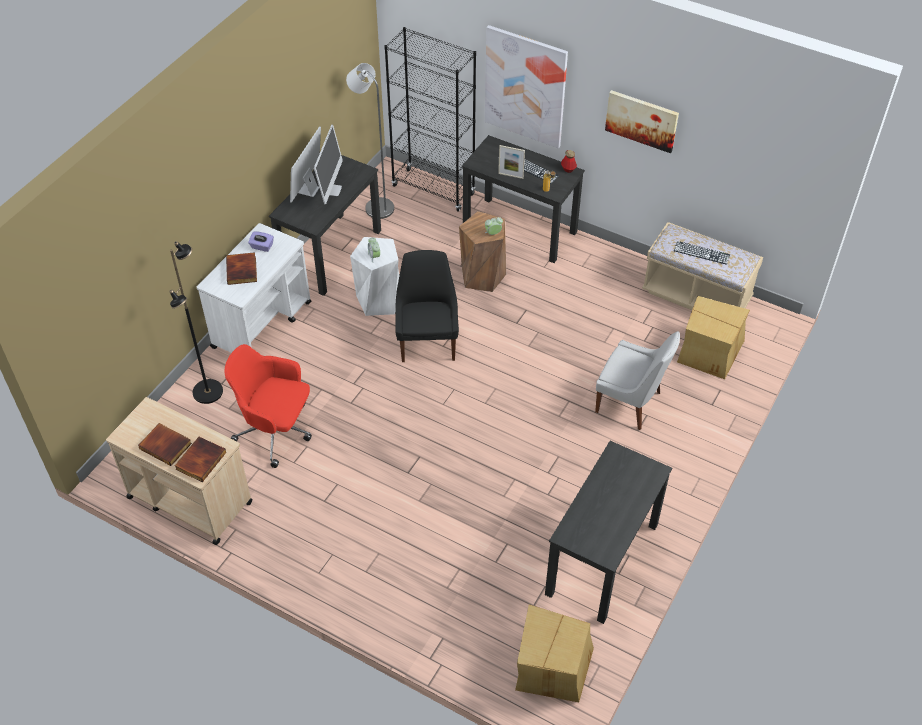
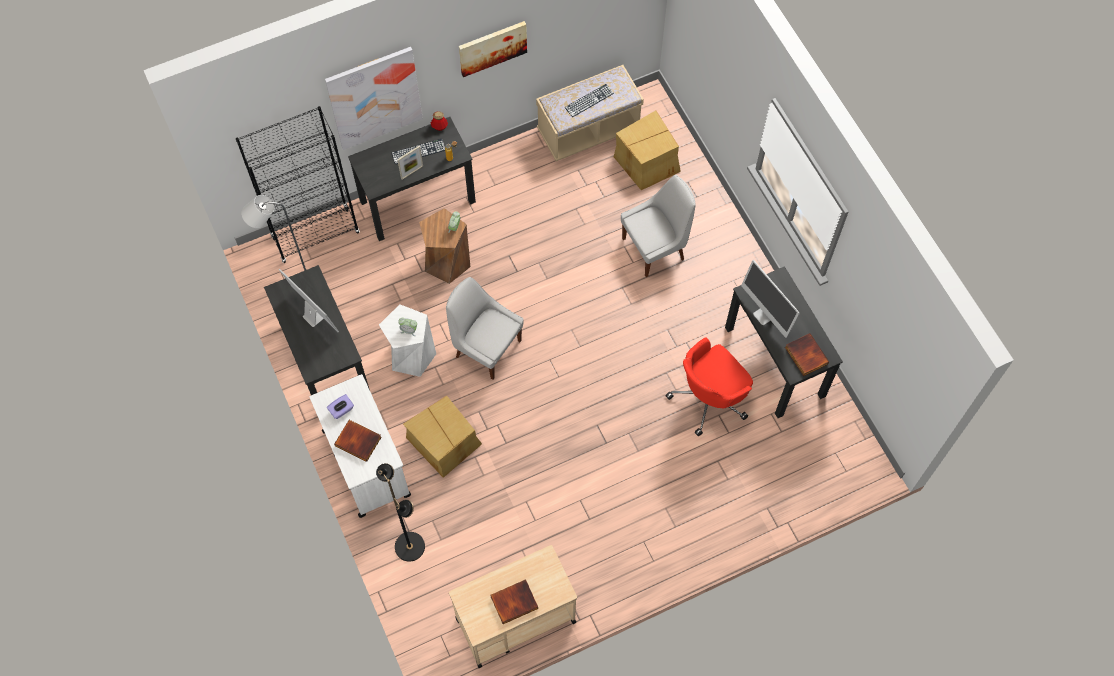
camera: 55 degrees left, 15 degrees up
book [175,437,226,482] -> book moved to [785,333,829,376]
red office chair [225,344,312,468] -> red office chair moved to [666,338,753,436]
monitor [290,126,321,203] -> monitor moved to [741,260,800,338]
black chair [395,250,459,362] -> white chair [446,277,524,380]
cardboard box [515,605,594,702] -> cardboard box moved to [403,396,482,478]

